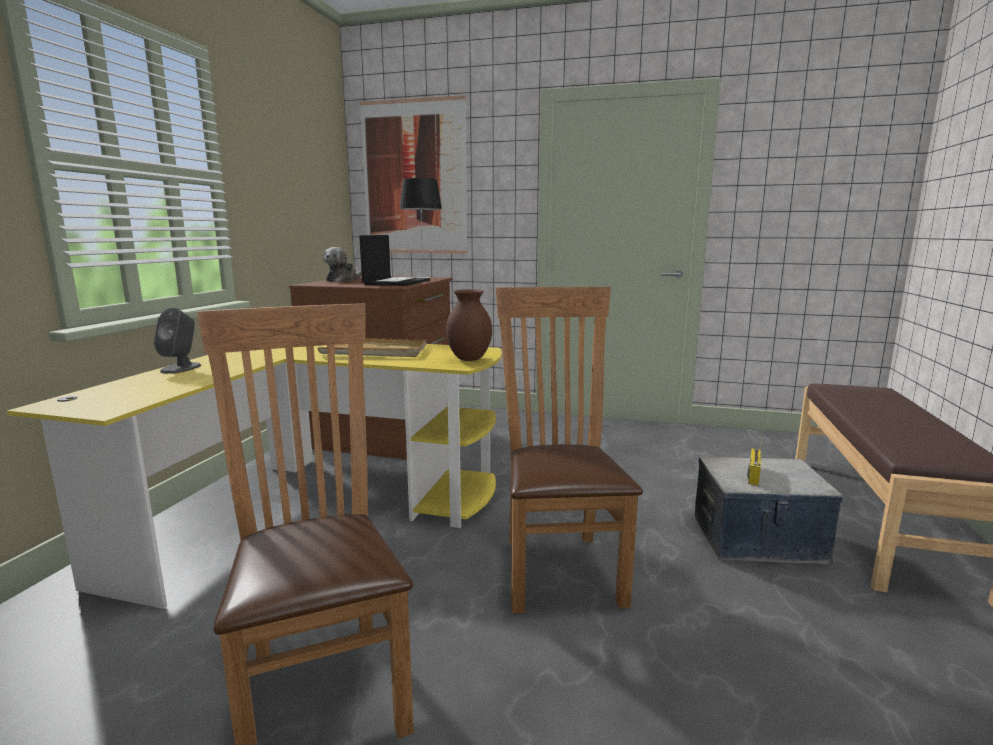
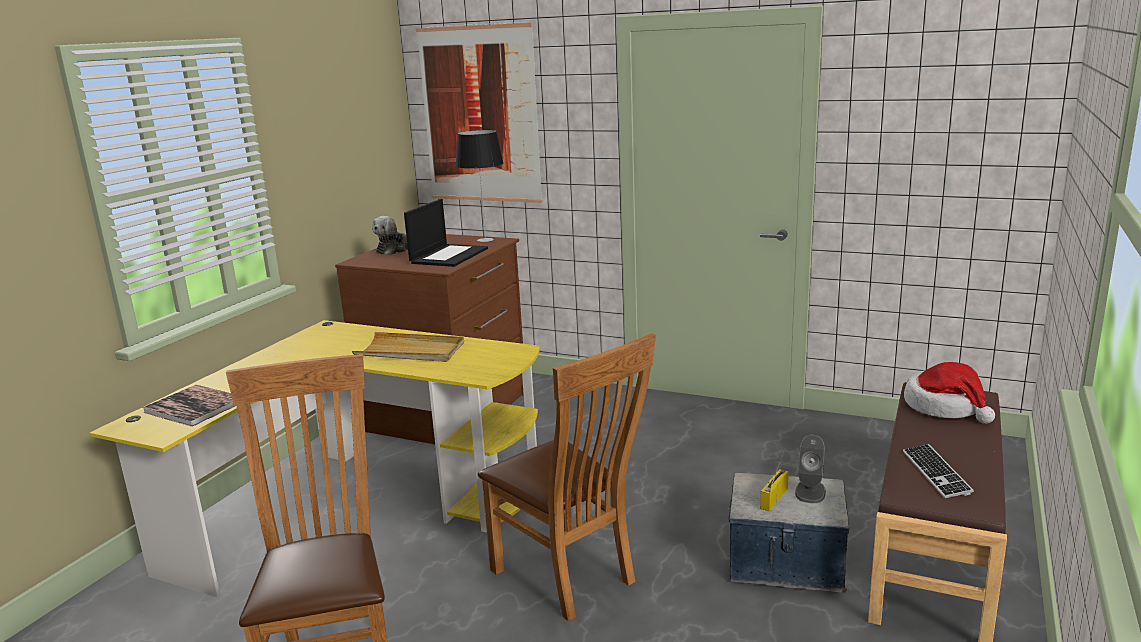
camera: 10 degrees right, 5 degrees up
grey speaker [154,308,201,374] -> grey speaker moved to [795,435,826,503]
brown vase [446,289,492,361] -> none
brown chair [496,287,643,613] -> brown chair turned 135 degrees clockwise [478,333,656,621]
none -> book [142,385,236,427]
none -> keyboard [903,444,974,498]
none -> hat [904,362,995,424]

